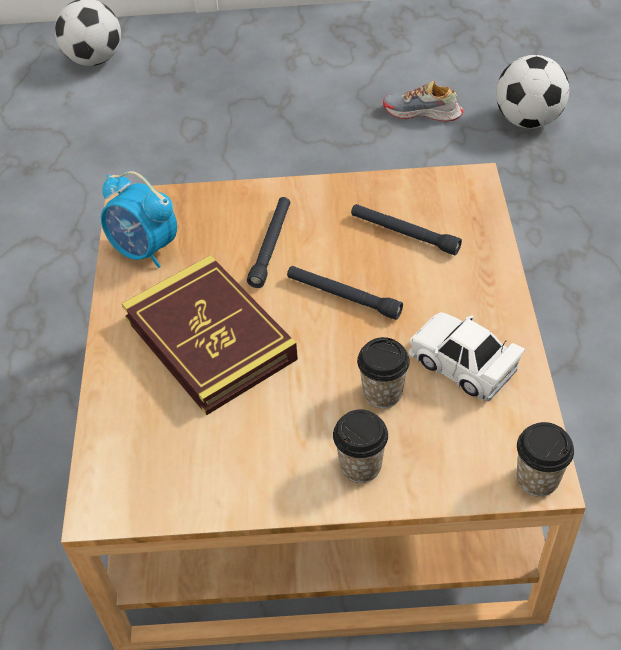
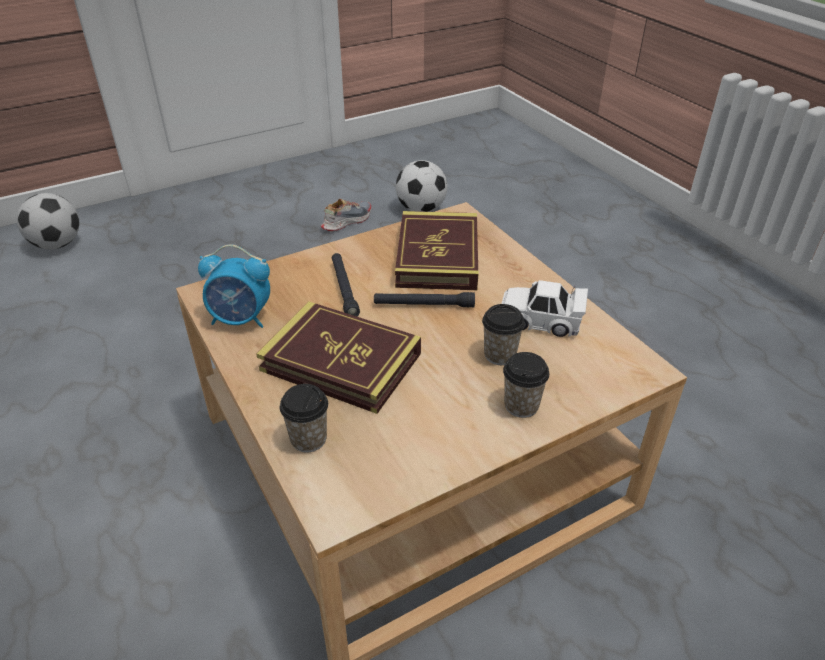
camera: 30 degrees left, 10 degrees down
black flashlight [351,204,462,255] -> book [395,211,478,290]
shoe [383,81,463,122] -> shoe turned 150 degrees clockwise [321,199,371,231]
cup [516,422,574,497] -> cup moved to [280,384,328,453]

